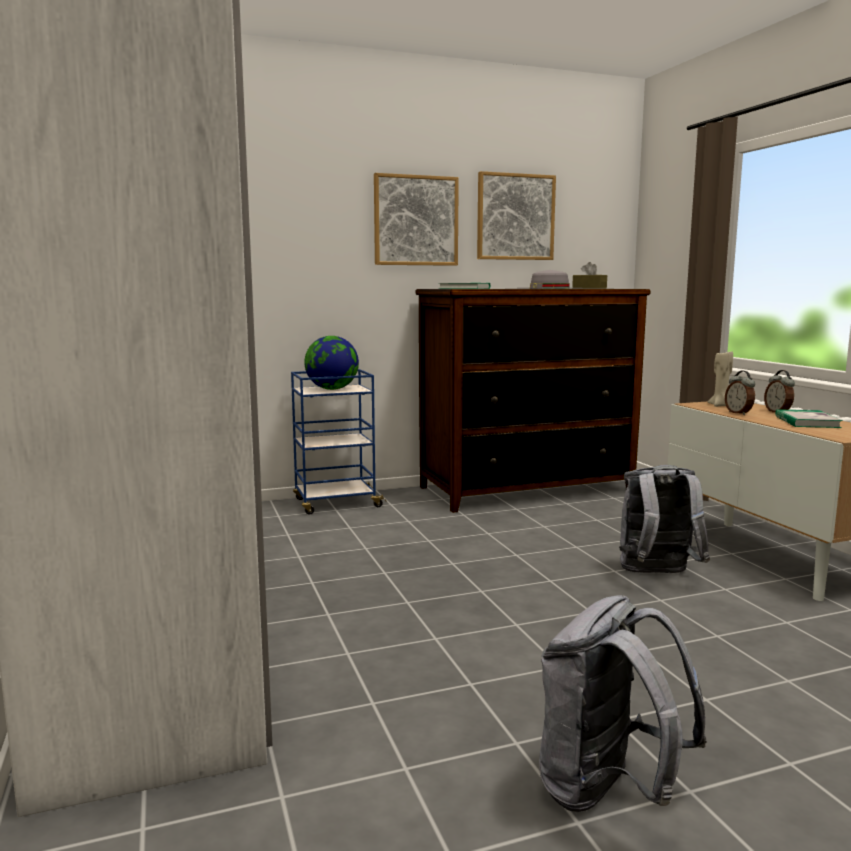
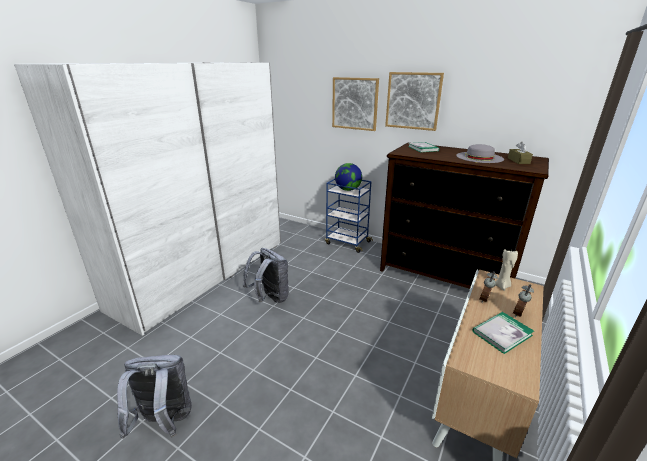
camera: 50 degrees right, 15 degrees up
picture [477,171,556,260] -> picture moved to [332,77,379,131]
grey backpack [619,465,710,573] -> grey backpack moved to [243,248,289,303]

